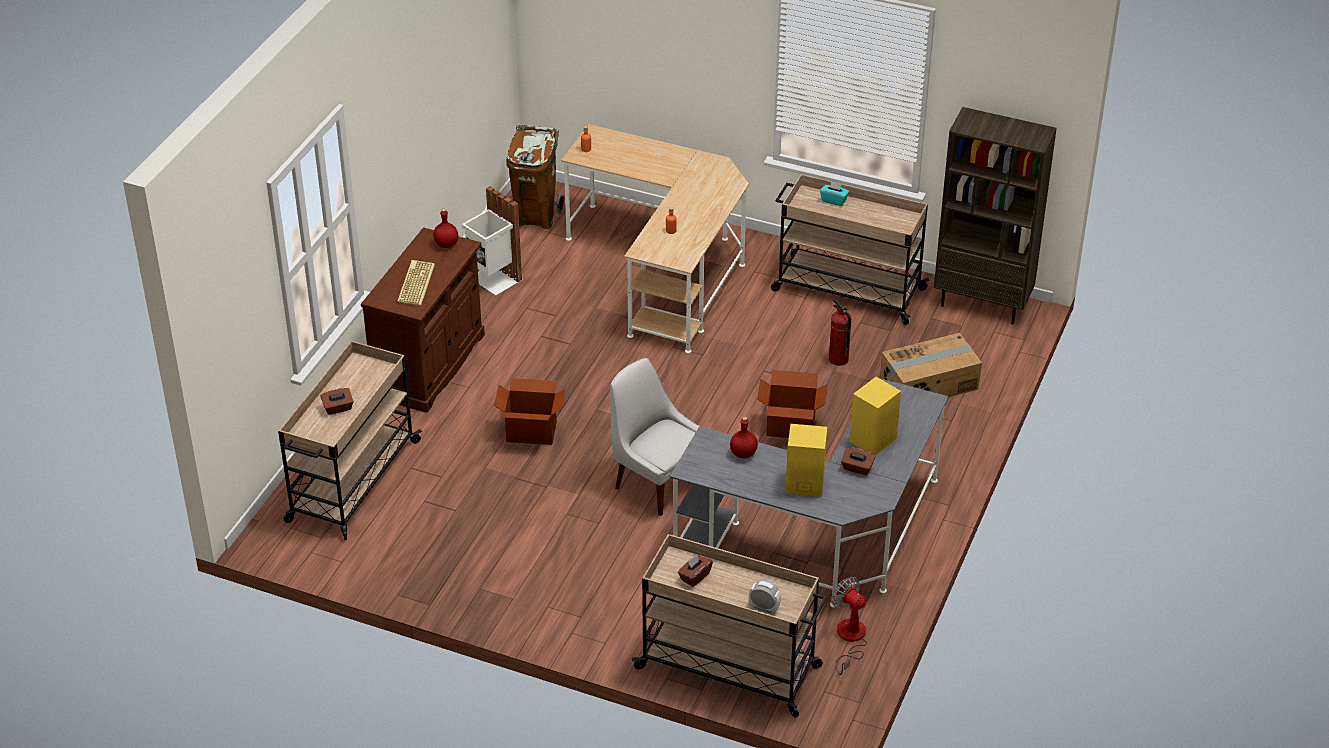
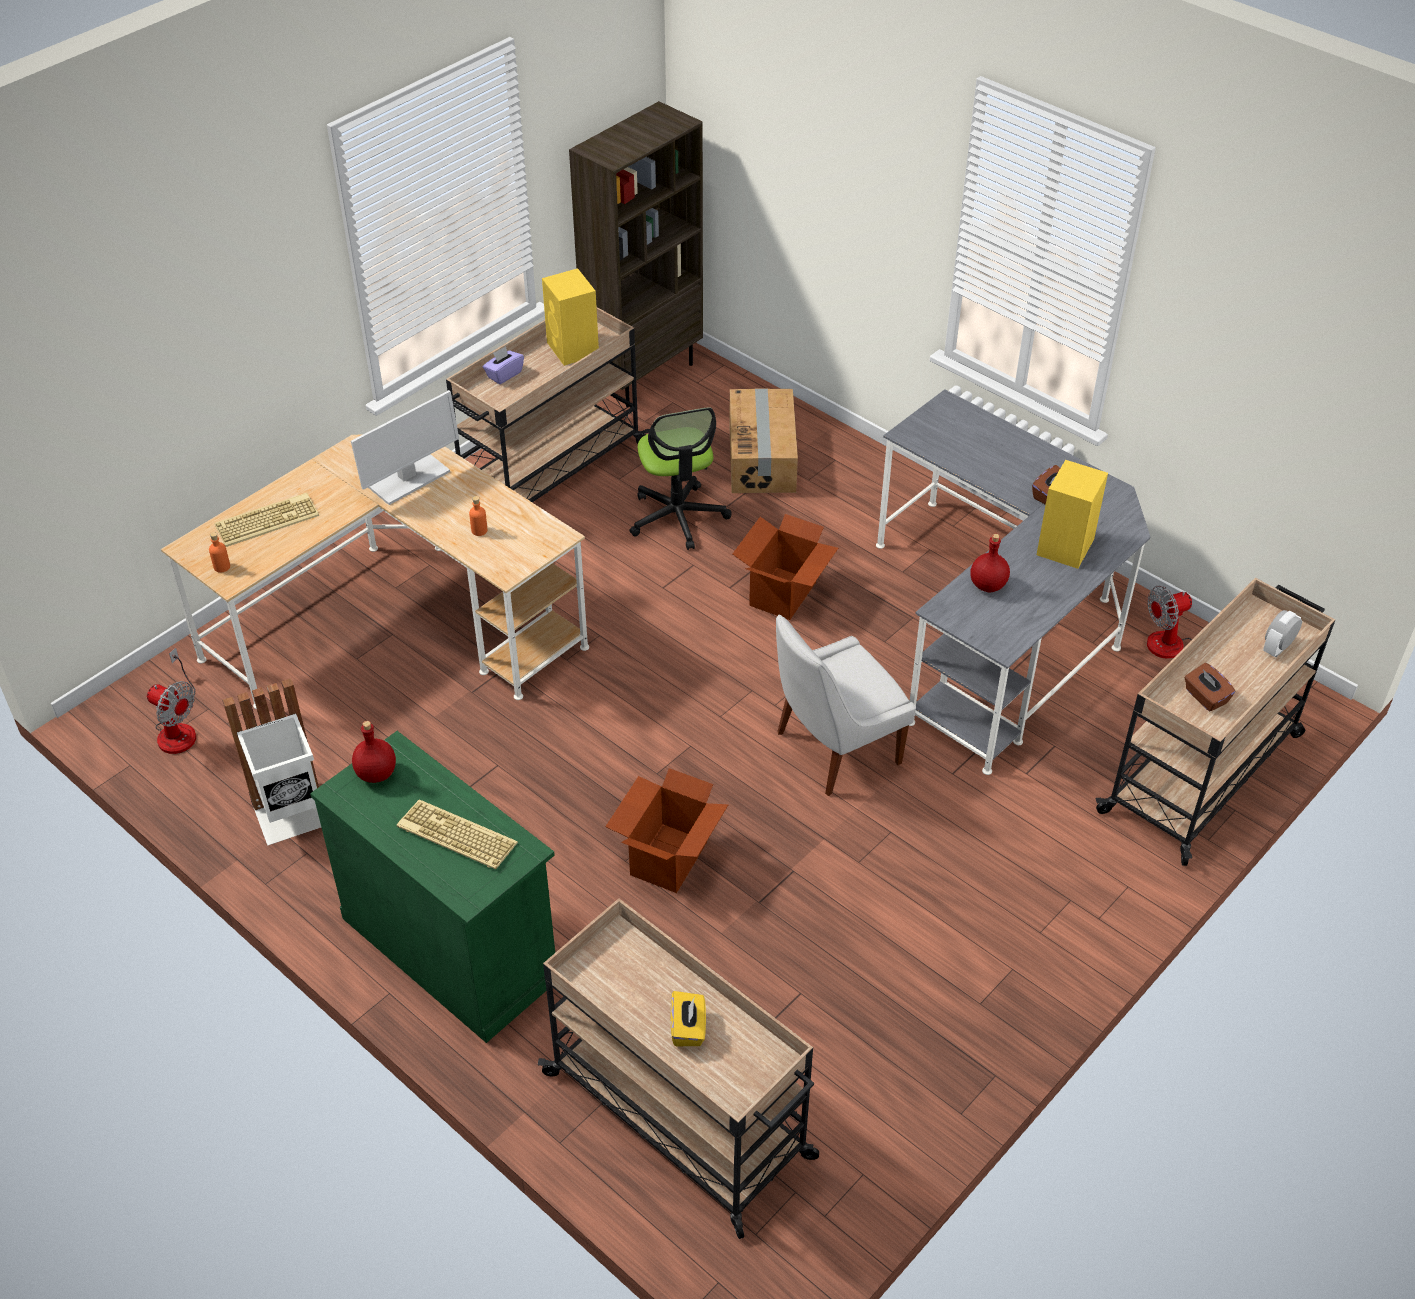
camera: 70 degrees left, 5 degrees up
brown tissue box [320,388,354,415] -> yellow tissue box [671,991,706,1046]
brown cabinet [361,227,485,413] -> green cabinet [310,731,555,1043]
brown trash can [506,125,564,229] -> fan [147,647,196,754]
turquoise tissue box [820,181,850,206] -> purple tissue box [483,346,524,384]
fire extinguisher [829,298,851,366] -> office chair [629,407,731,550]
yellow speaker [850,377,901,455] -> yellow speaker moved to [542,268,599,366]
none -> keyboard [214,493,319,547]
none -> monitor [351,390,459,505]

